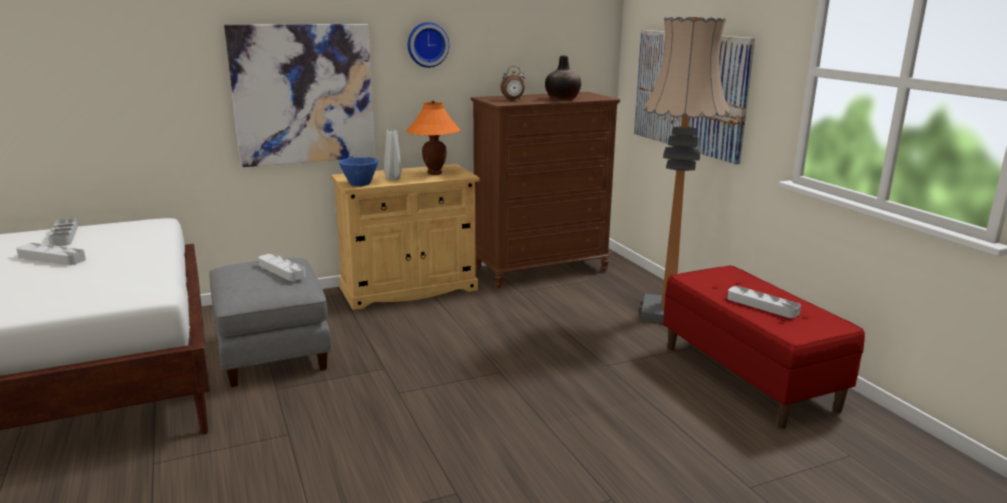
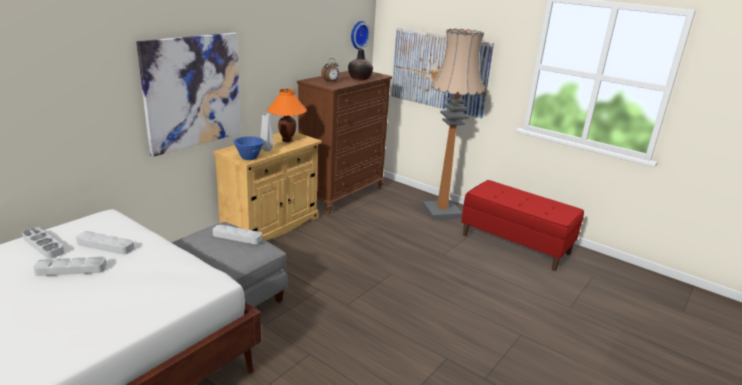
camera: 30 degrees left, 5 degrees up
wall clock [408,22,449,68] -> wall clock moved to [351,21,370,49]
grey tray [727,286,801,318] -> grey tray moved to [76,231,134,255]

